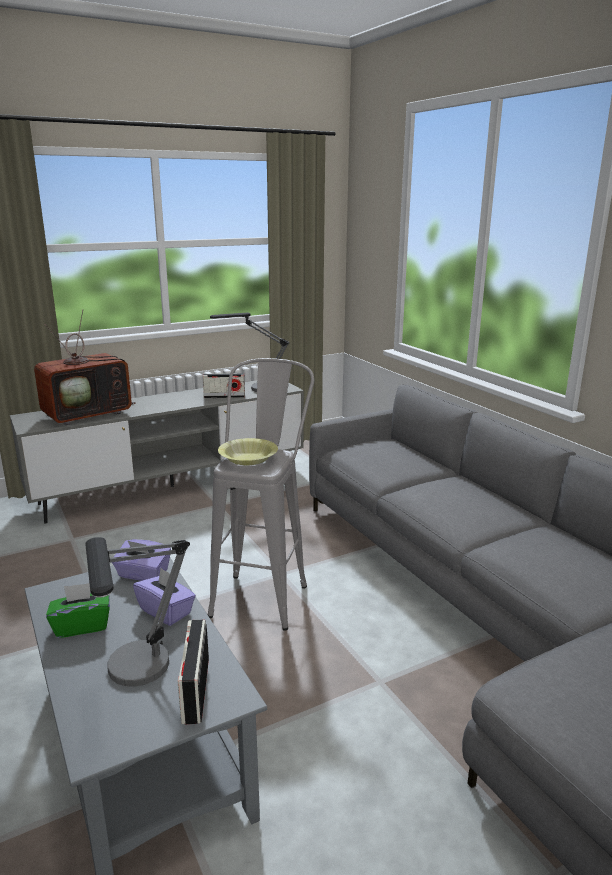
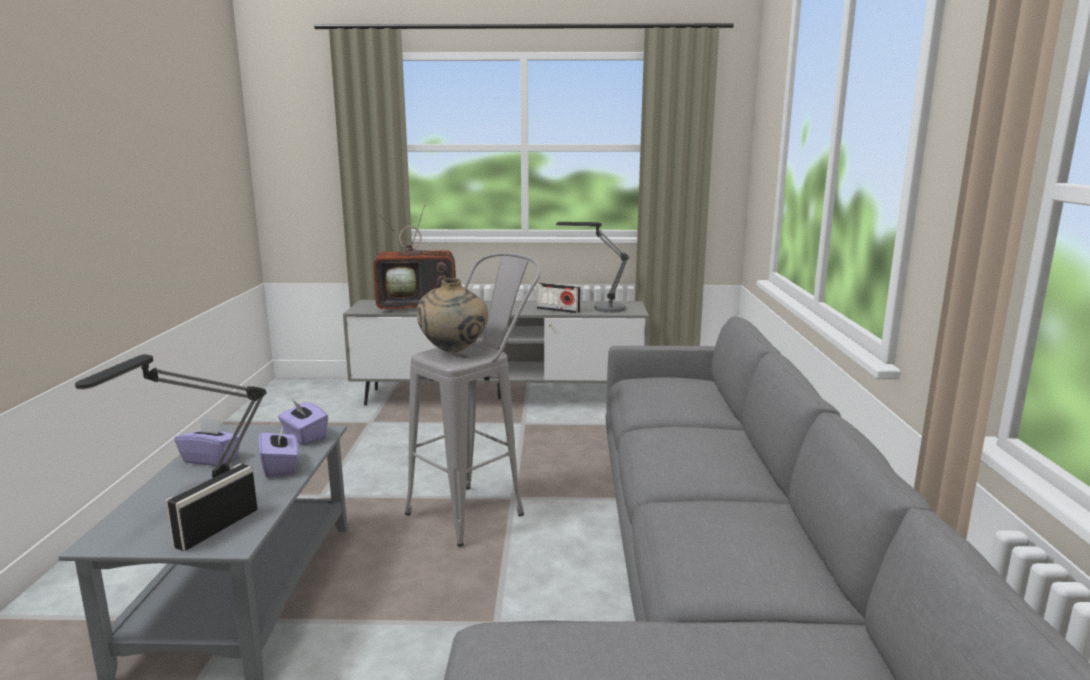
camera: 30 degrees right, 5 degrees down
green tissue box [46,583,110,638] -> purple tissue box [174,418,240,466]
yellow bowl [218,438,278,465] -> beige vase [417,278,488,353]

